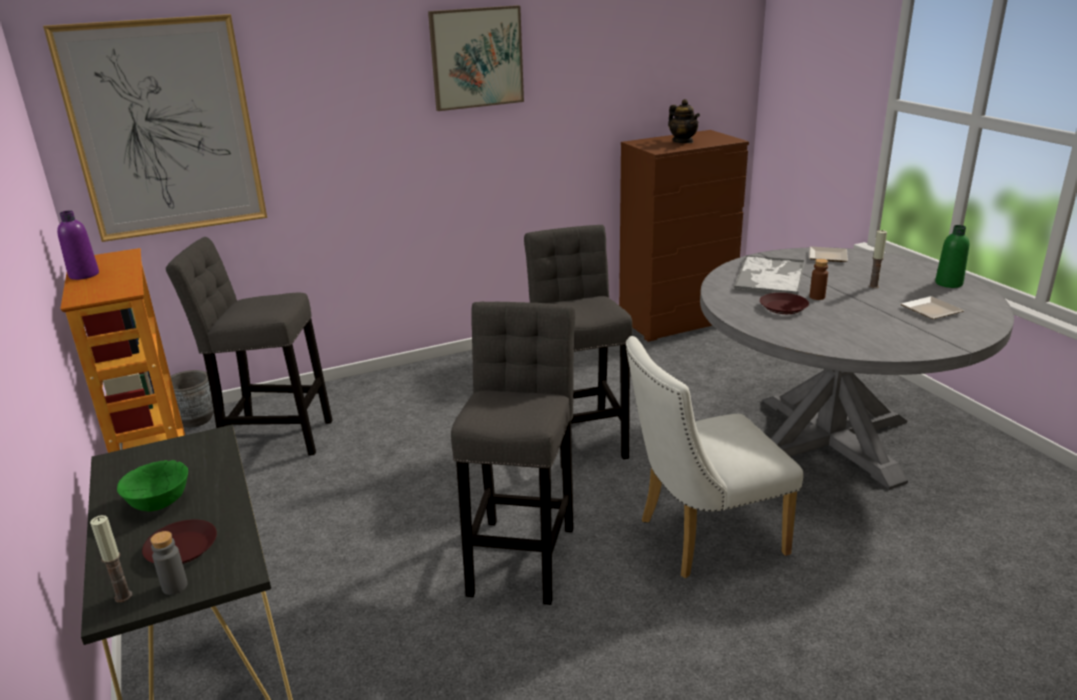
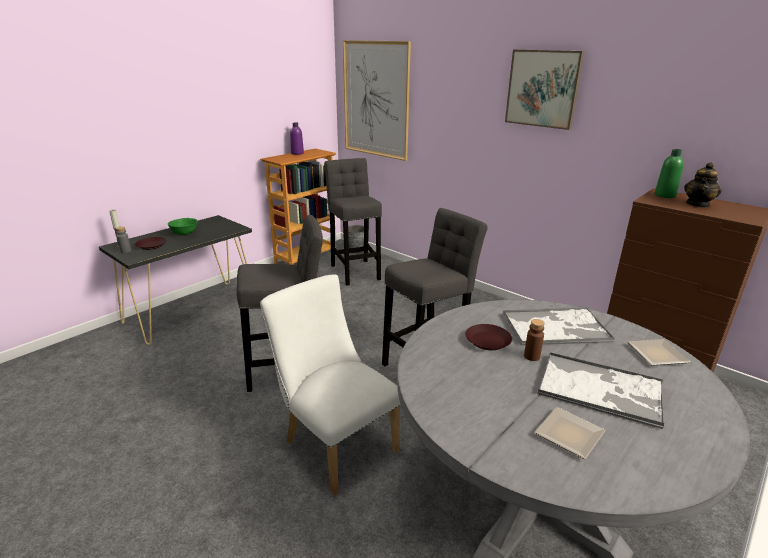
camera: 65 degrees right, 0 degrees up
candle [869,230,887,288] -> tray [538,352,664,429]
green bottle [935,225,969,288] -> green bottle moved to [655,149,684,198]

